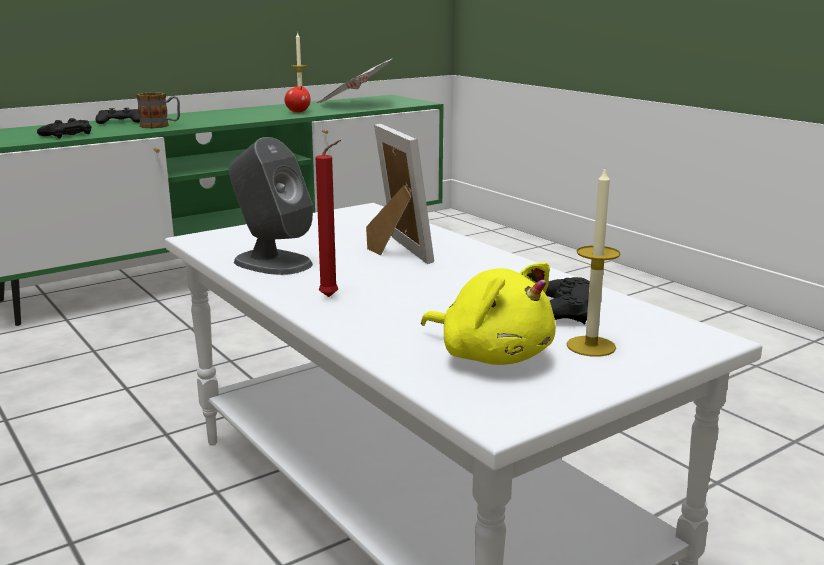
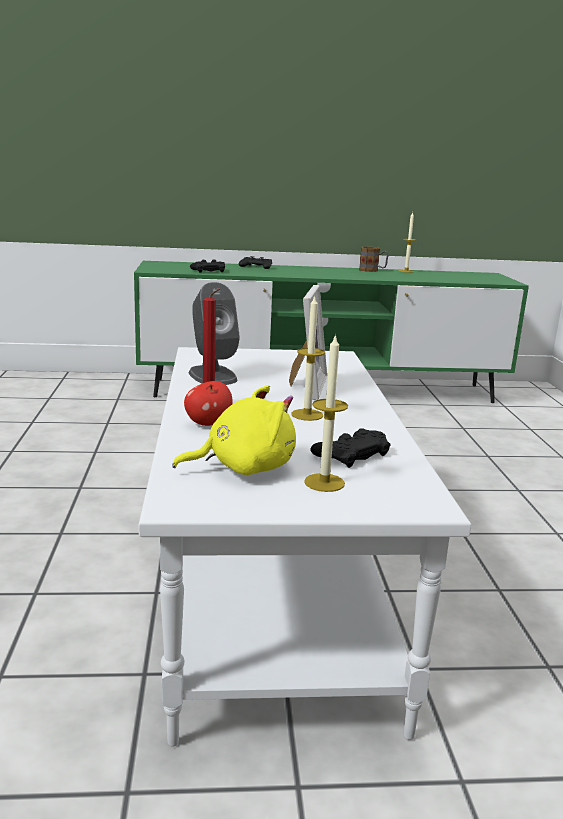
camera: 30 degrees right, 0 degrees up
mug [136,92,180,128] -> mug moved to [359,246,389,272]
apple [285,86,311,113] -> apple moved to [184,381,233,426]
newspaper [317,58,393,103] -> none
yellow plush toy [421,262,556,365] -> yellow plush toy turned 90 degrees counterclockwise [172,385,296,475]
none -> candle [291,295,325,421]

